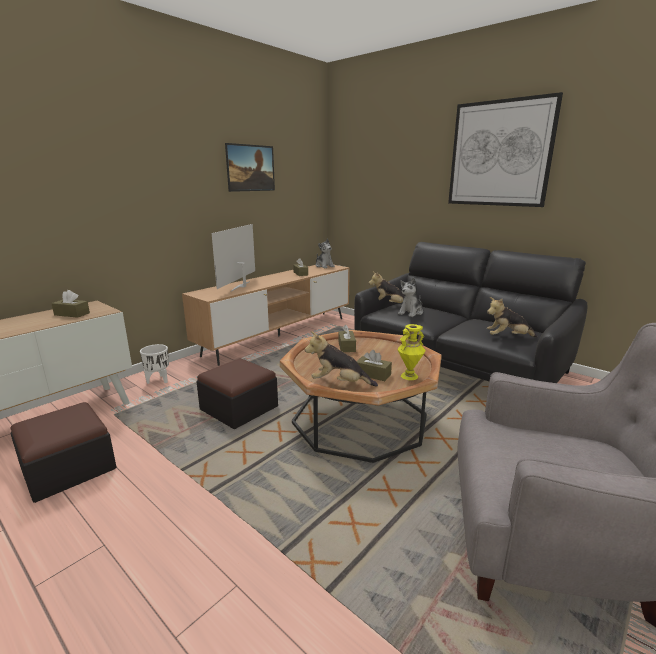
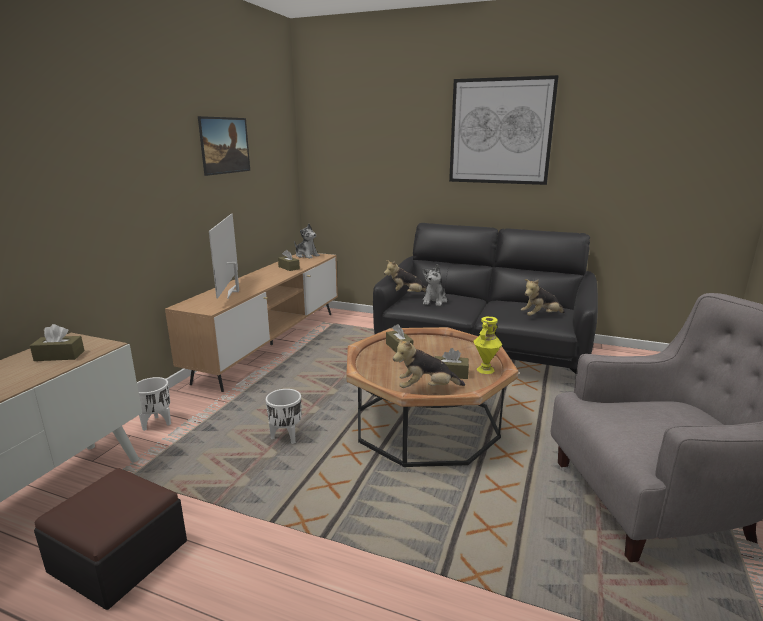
camera: 20 degrees left, 0 degrees up
ottoman [197,358,278,429] -> white planter [266,389,301,444]

